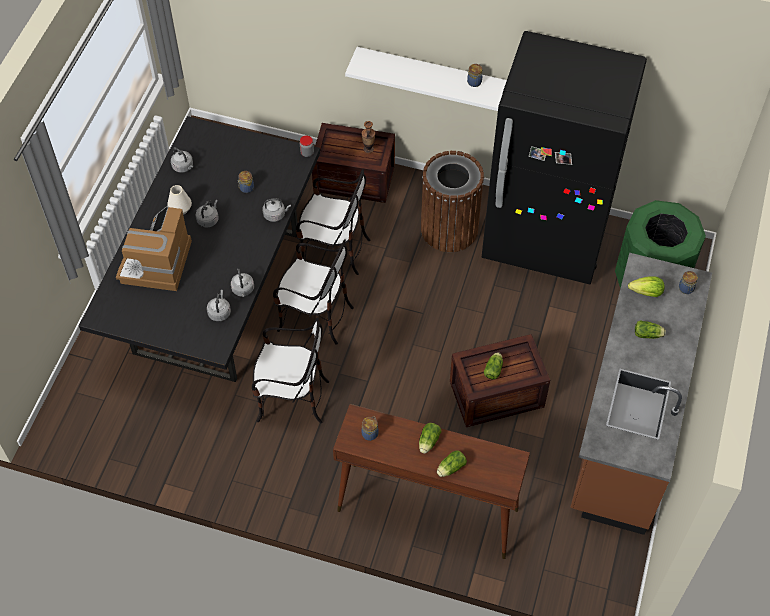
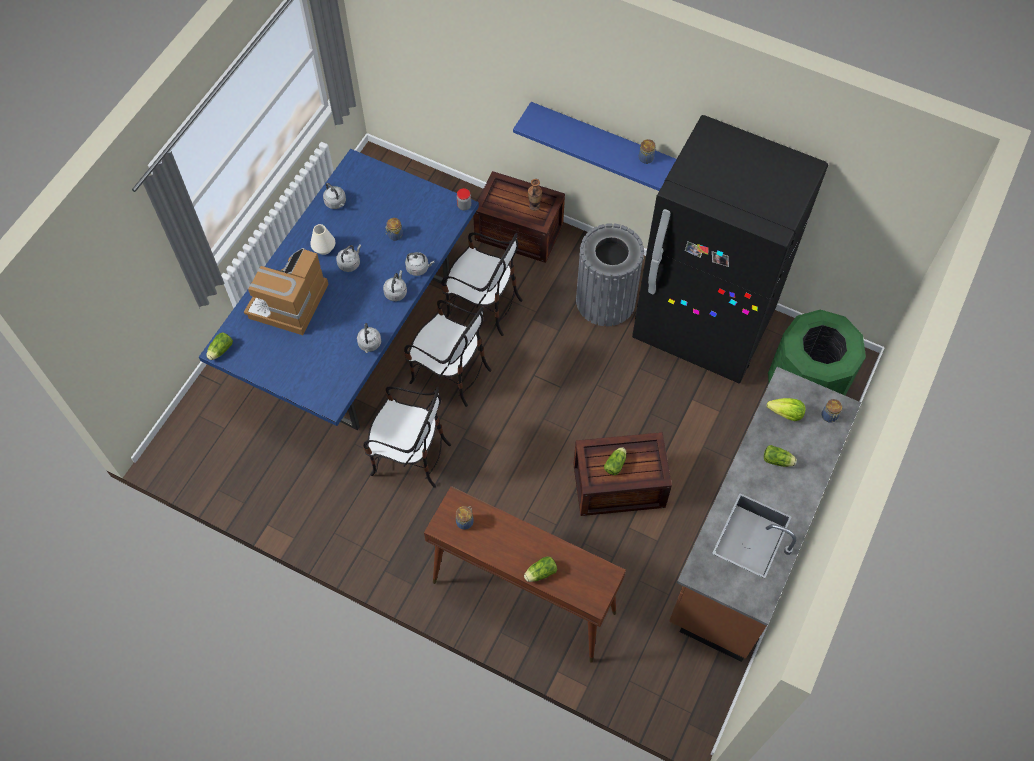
camera: 10 degrees right, 5 degrees up
black dining table [79,116,320,382] -> blue dining table [199,149,479,430]
grey kettle [207,290,231,321] -> grey kettle moved to [383,270,407,301]
white shelf [345,47,507,111] -> blue shelf [513,102,676,191]
lettuce [419,423,441,454] -> lettuce moved to [207,333,233,360]
brown trash can [421,151,484,252] -> grey trash can [576,223,644,326]

